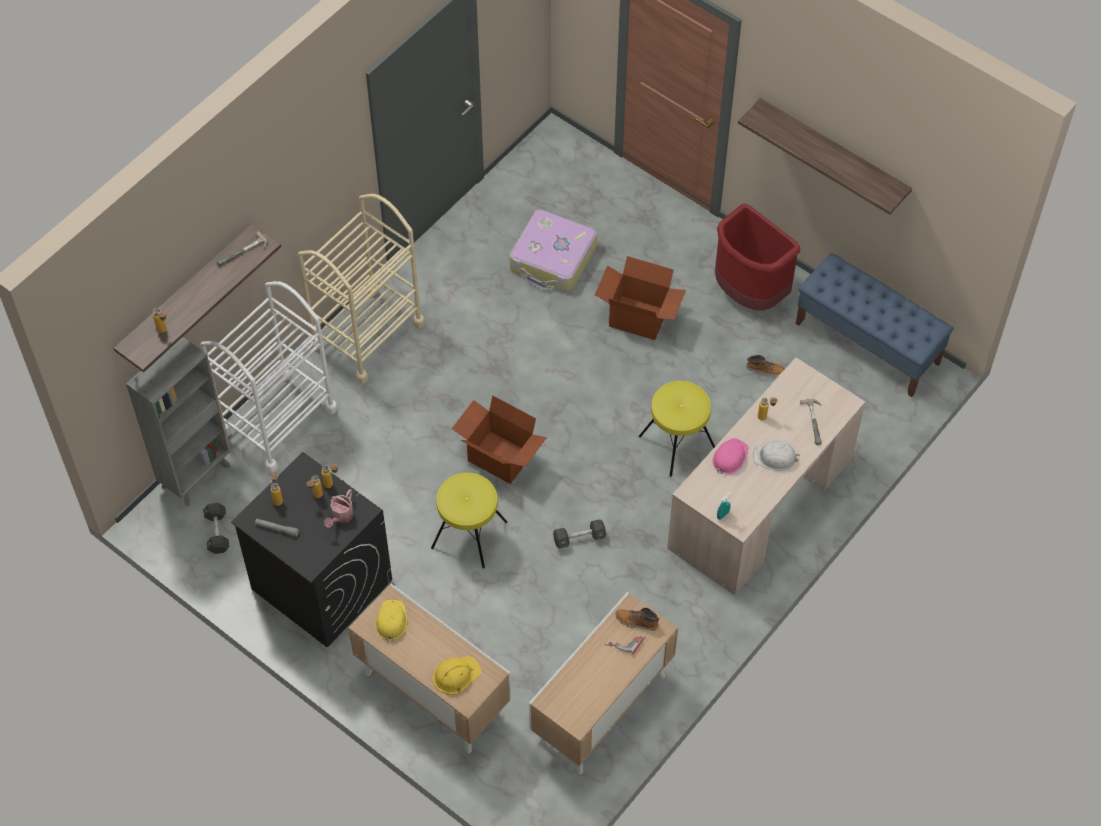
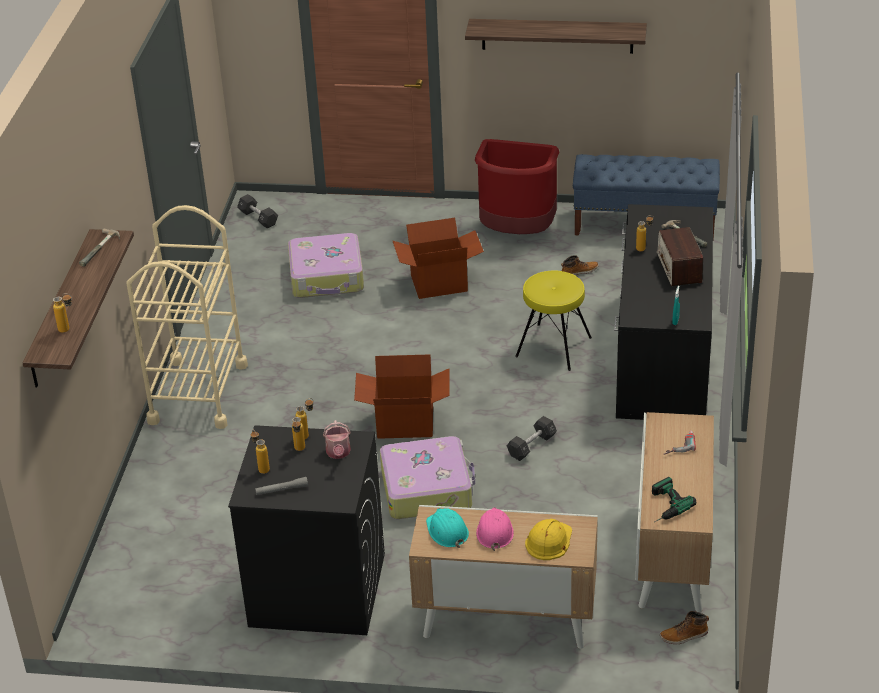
camera: 30 degrees left, 20 degrees down
grey bookcase [126,337,231,506] -> none
white cart [200,281,338,473] -> none
black dumbbell [203,503,230,554] -> black dumbbell moved to [237,194,278,228]
yellow hard hat [375,600,407,642] -> turquoise hard hat [426,508,469,548]
yellow stool [431,473,507,569] -> suitcase [380,436,475,519]
boot [616,608,659,630] -> boot moved to [660,611,709,644]
beige desk [667,357,865,595] -> black desk [614,204,713,420]
pink hard hat [712,438,748,474] -> pink hard hat moved to [476,508,514,551]
white hard hat [753,441,800,471] -> radio [657,227,703,286]
none -> power drill [652,477,696,522]

